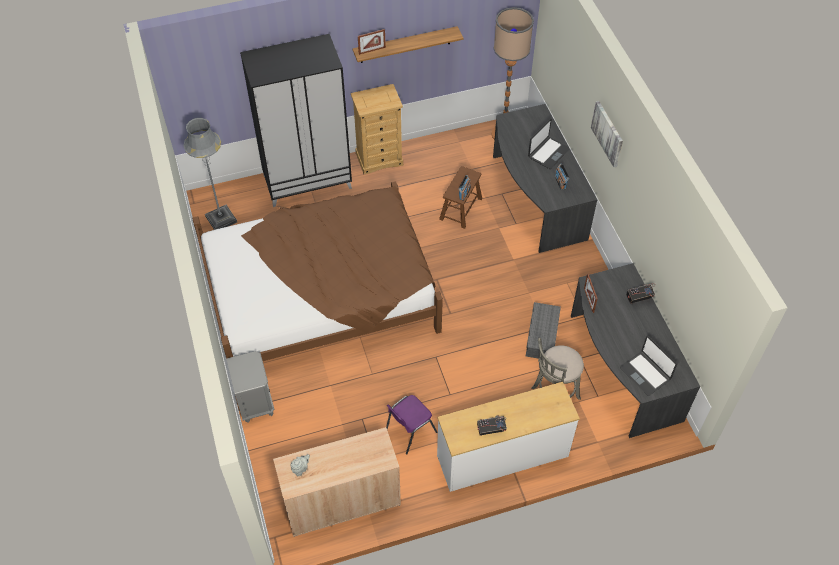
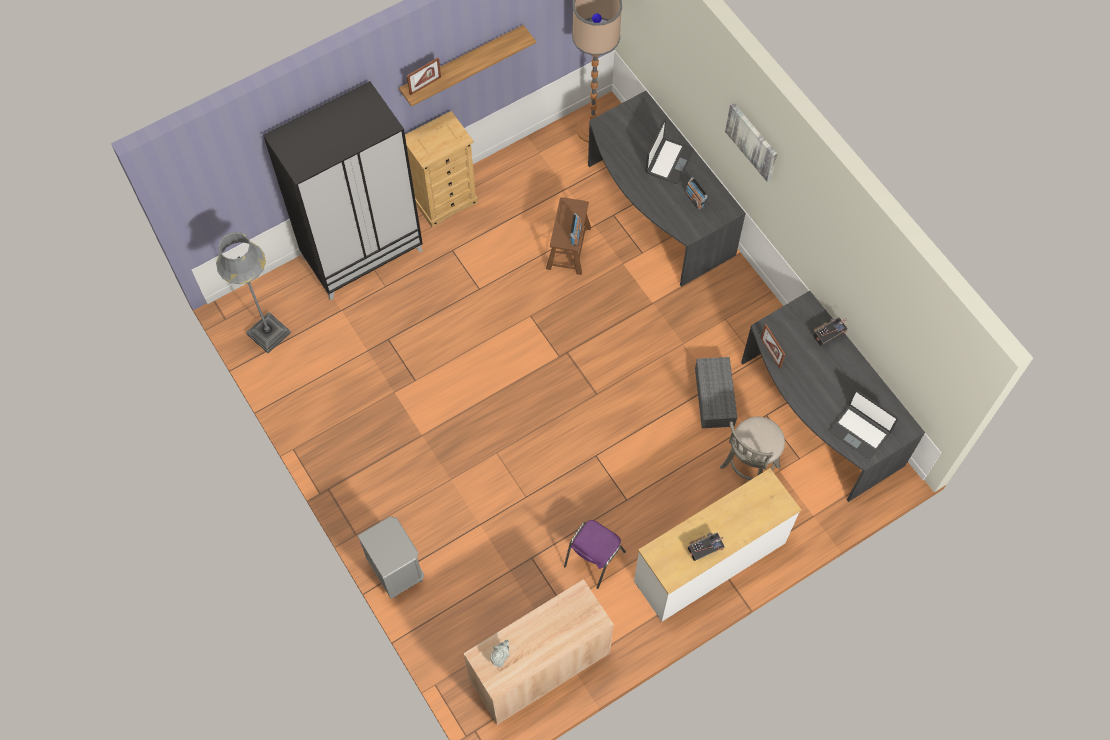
camera: 15 degrees left, 10 degrees up
brown bed [192,181,443,361] -> none

